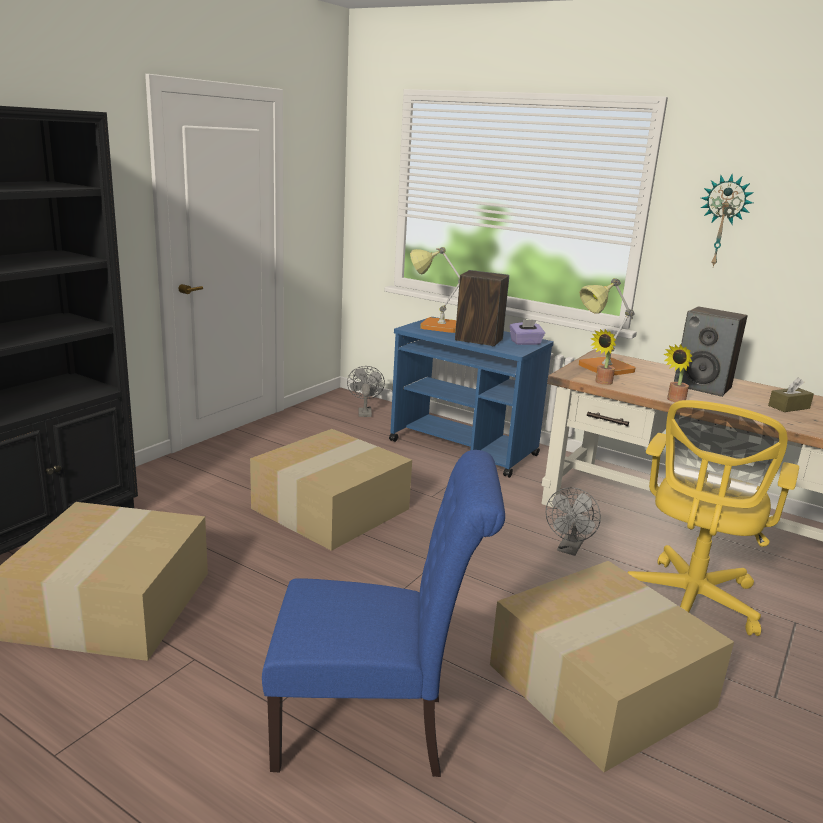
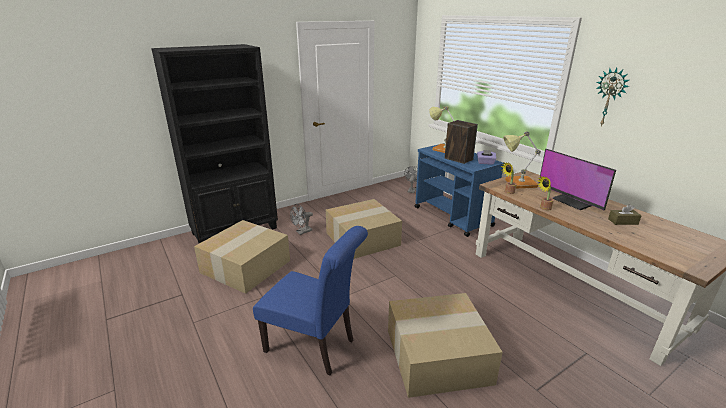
camera: 25 degrees right, 5 degrees up
grey fan [546,487,601,556] -> grey fan moved to [290,204,313,235]
yellow office chair [627,400,799,636] -> none
speaker [674,307,748,397] -> monitor [538,149,616,210]

